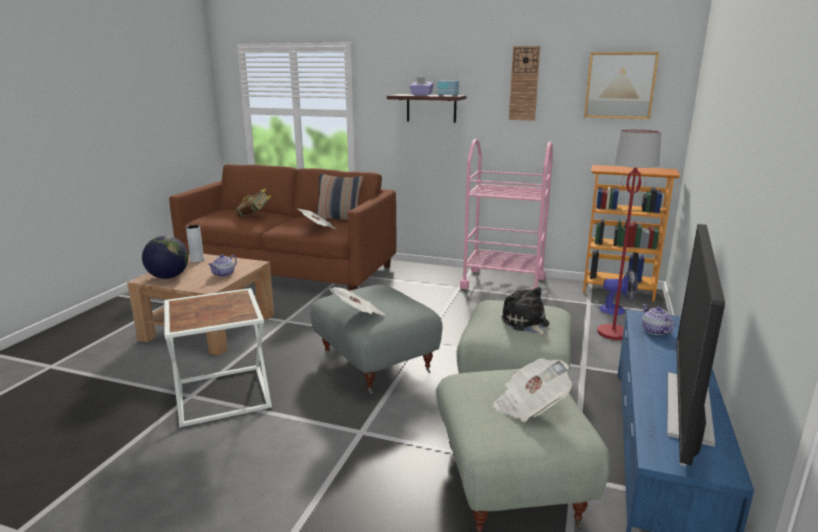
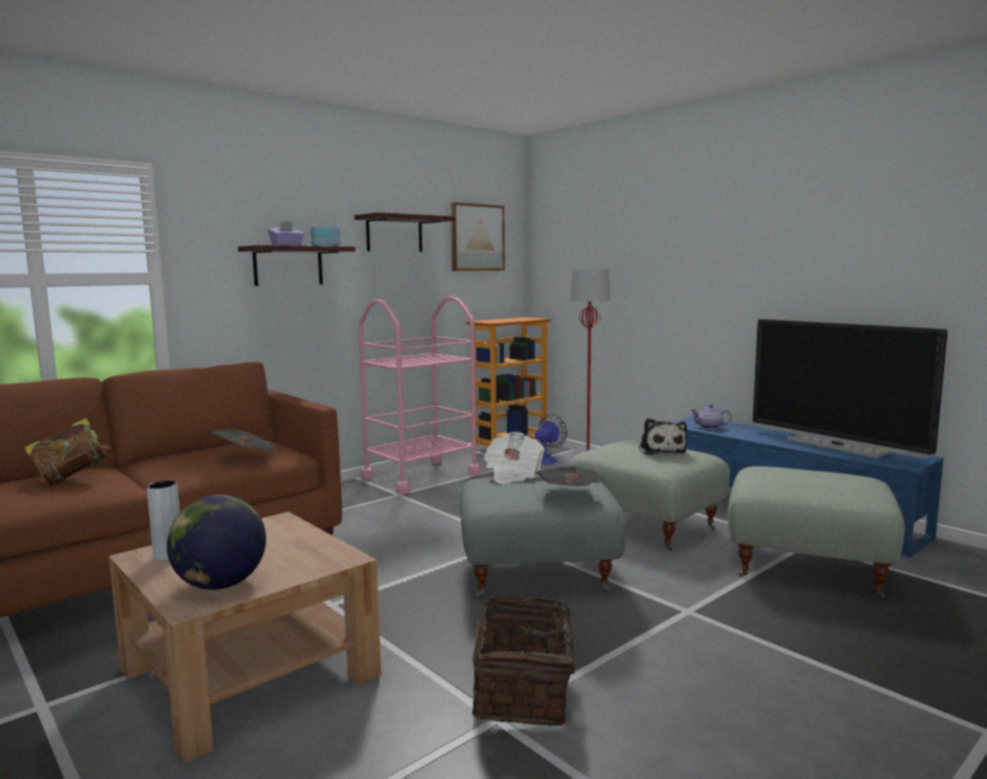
camera: 60 degrees left, 10 degrees down
white side table [164,288,272,427] -> basket [472,596,591,726]
teapot [208,254,237,277] -> none
pillow [316,174,363,220] -> none
newspaper [493,358,572,422] -> newspaper moved to [483,432,545,483]
plush toy [502,287,549,336] -> plush toy turned 105 degrees counterclockwise [638,418,687,455]
wall clock [509,46,540,121] -> shelf [354,212,455,252]

